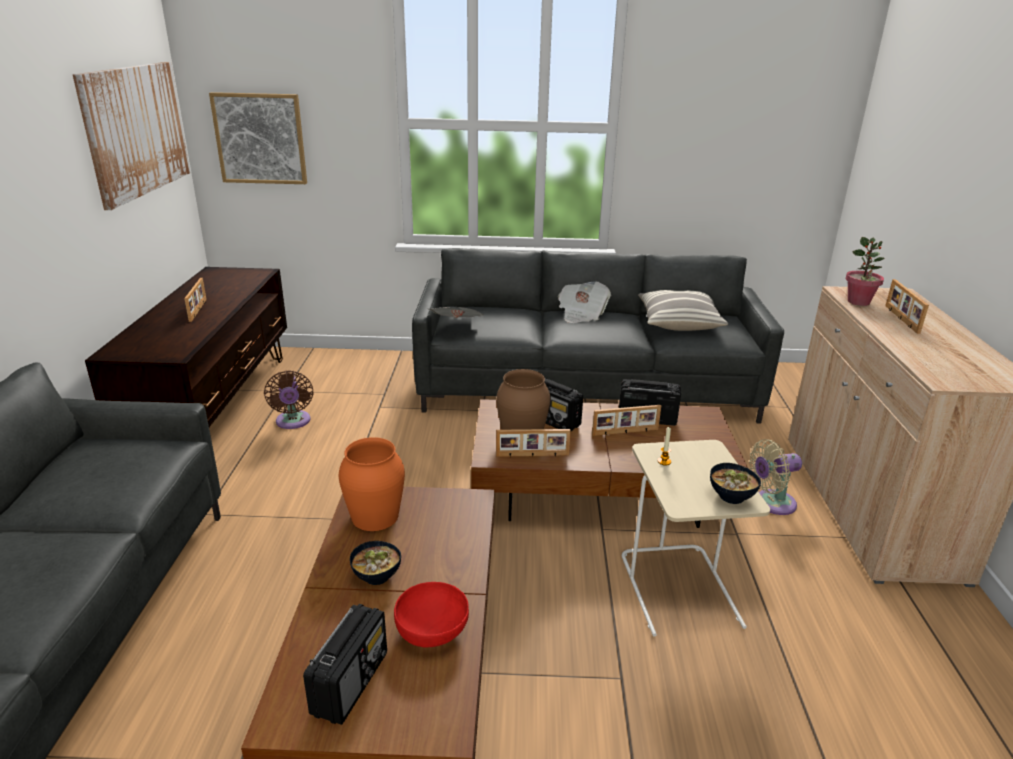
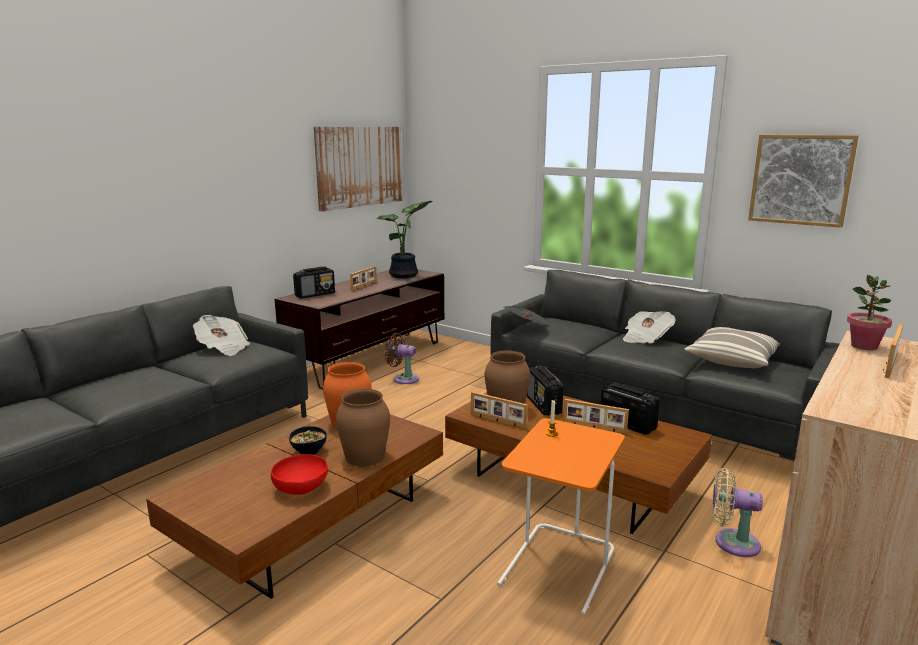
camera: 35 degrees right, 10 degrees down
picture [209,92,307,184] -> picture moved to [748,135,858,228]
brown fan [264,370,314,429] -> brown fan turned 90 degrees clockwise [385,333,419,384]
radio [303,604,387,725] -> radio moved to [293,266,335,299]
beige side table [622,440,770,637] -> orange side table [497,418,625,615]
bowl [710,463,761,504] -> none
none -> newspaper [193,315,250,356]
none -> brown vase [336,389,390,466]
none -> potted plant [376,201,433,278]

